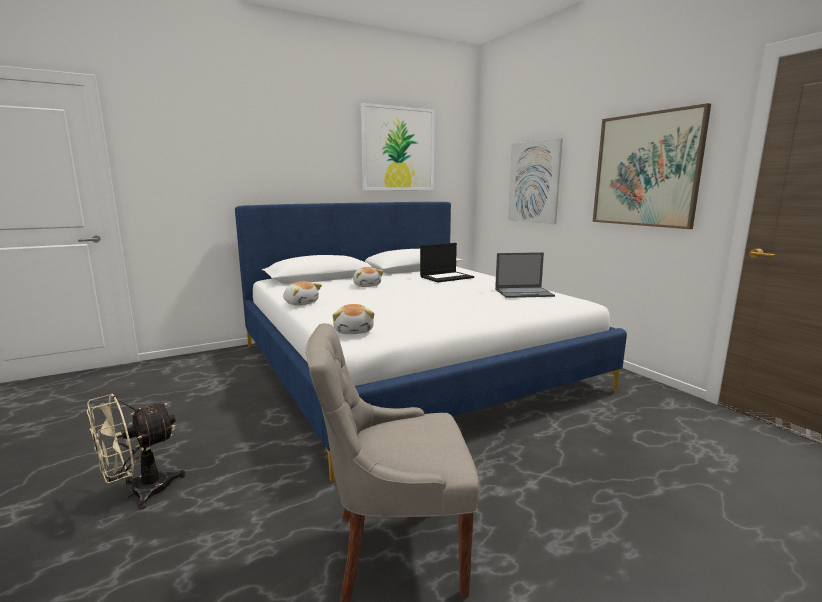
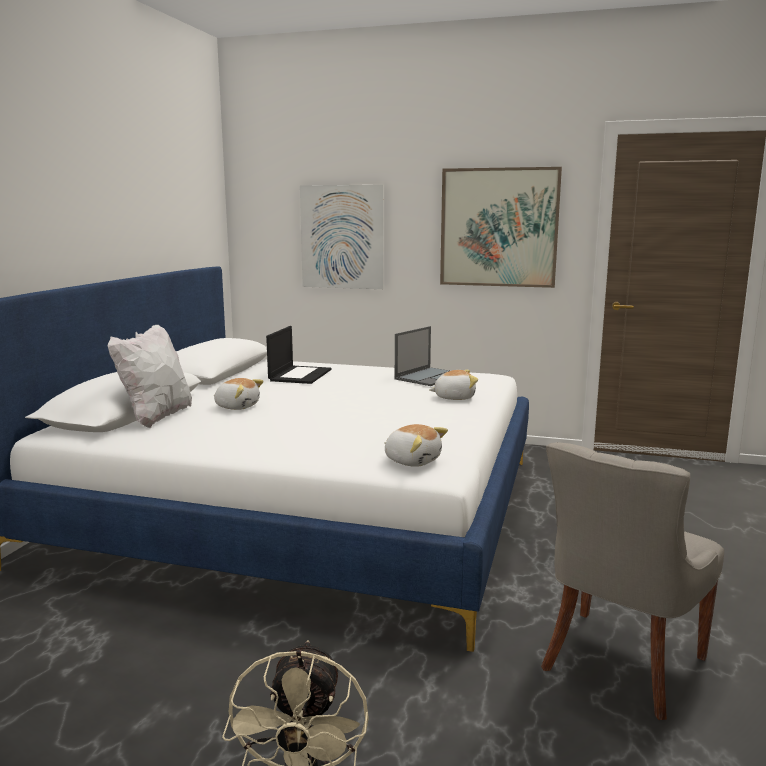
camera: 45 degrees left, 0 degrees up
plush toy [283,281,322,306] -> plush toy moved to [429,370,478,400]
picture [361,103,435,190] -> none
none -> white pillow [108,325,192,428]

